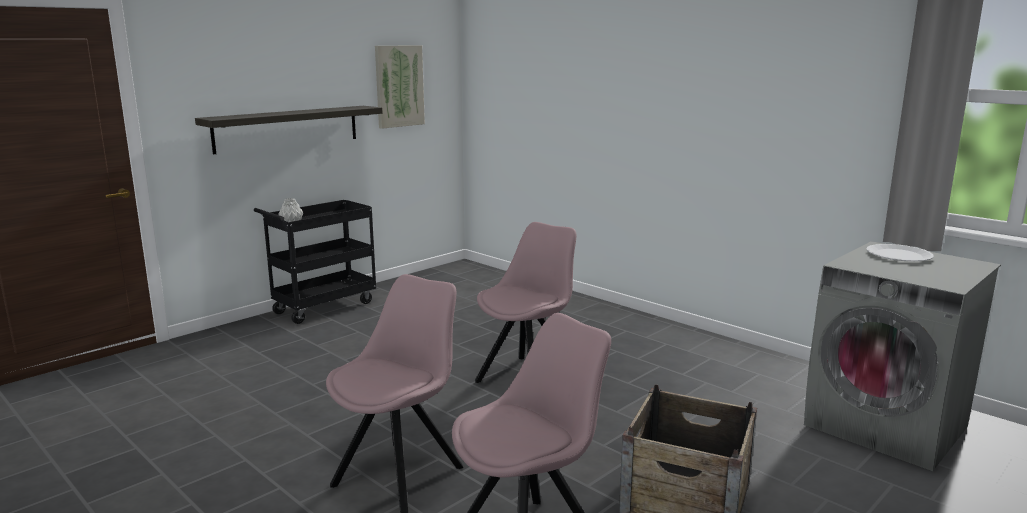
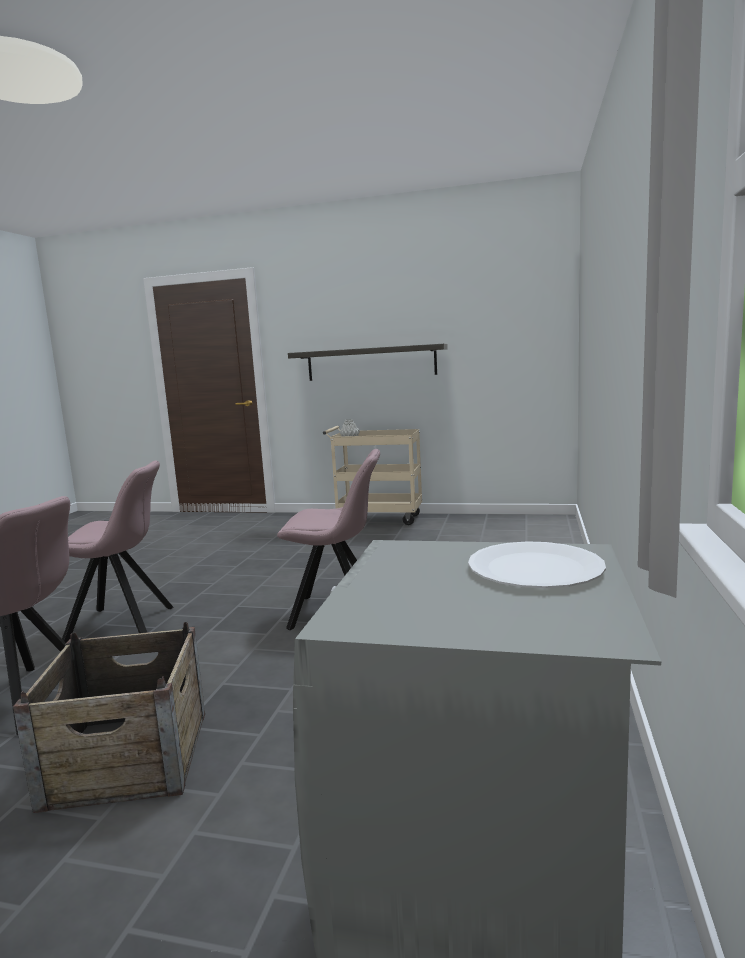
camera: 60 degrees right, 5 degrees down
black cart [254,200,376,324] -> beige cart [323,426,422,525]
picture [375,45,425,129] -> none

